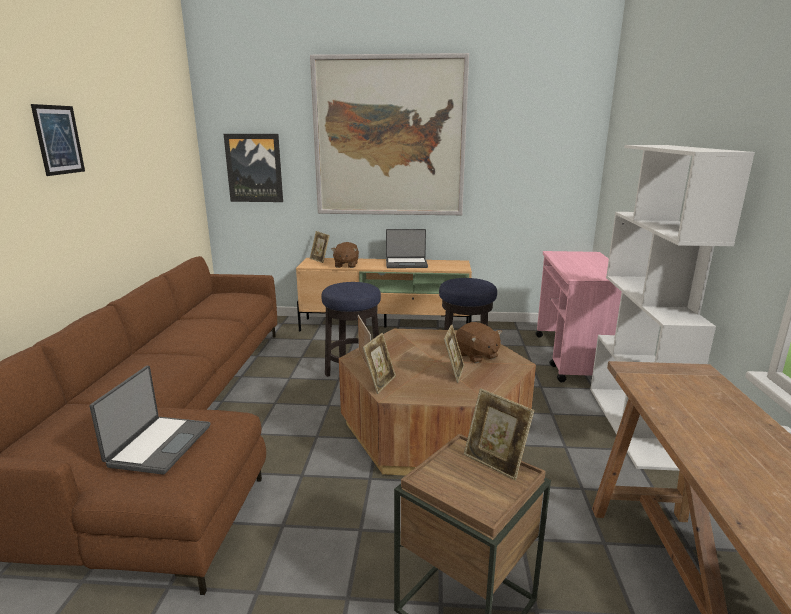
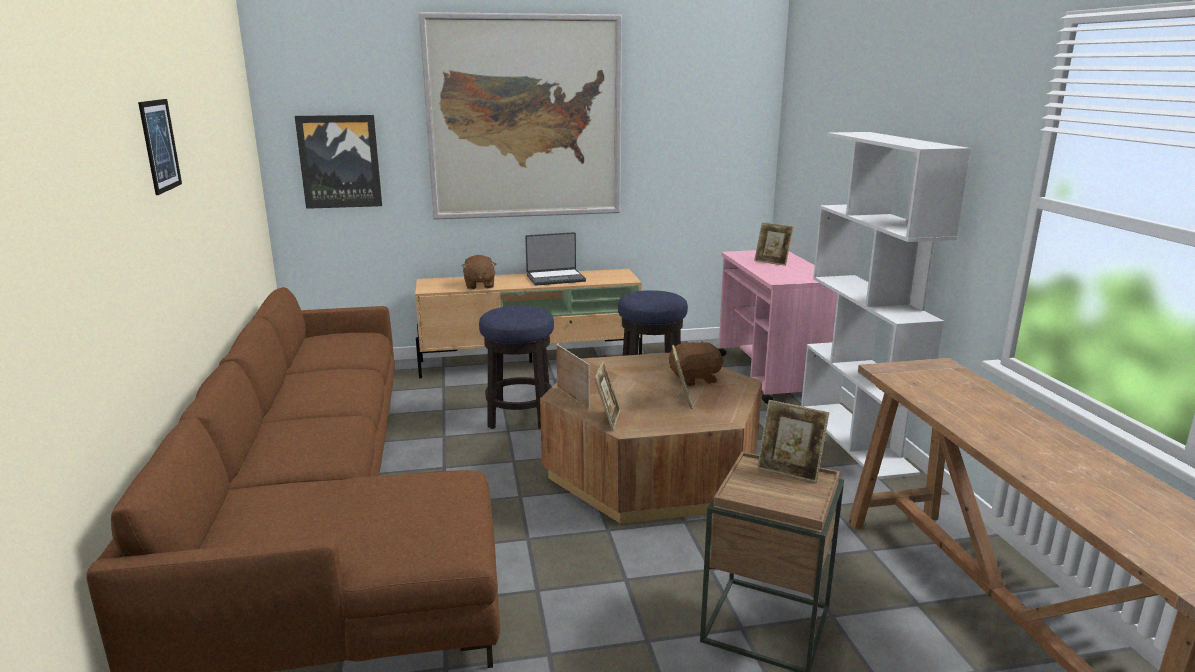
camera: 15 degrees left, 0 degrees up
laptop [90,366,211,475] -> none
picture frame [310,231,330,263] -> picture frame moved to [754,222,794,266]
brown plush toy [456,322,502,363] -> brown plush toy turned 60 degrees counterclockwise [669,341,724,386]

